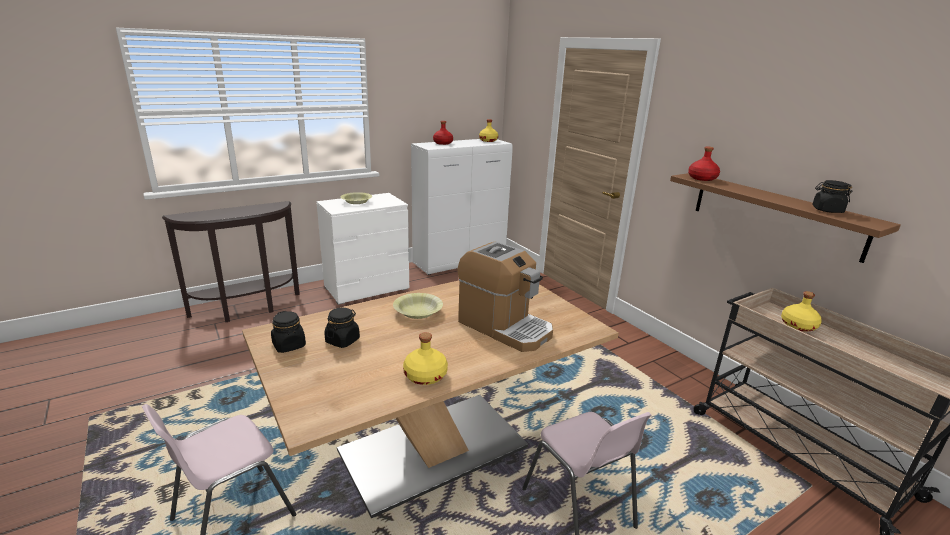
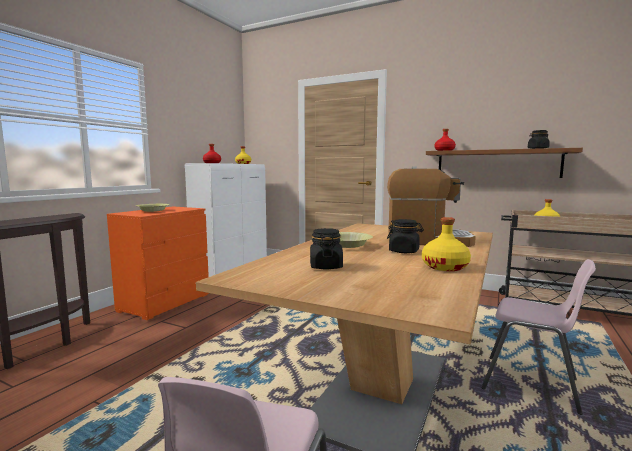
camera: 30 degrees left, 15 degrees down
black jar [271,311,306,353] -> black jar moved to [387,219,424,253]
white dresser [316,193,409,305] -> orange dresser [107,206,209,320]

